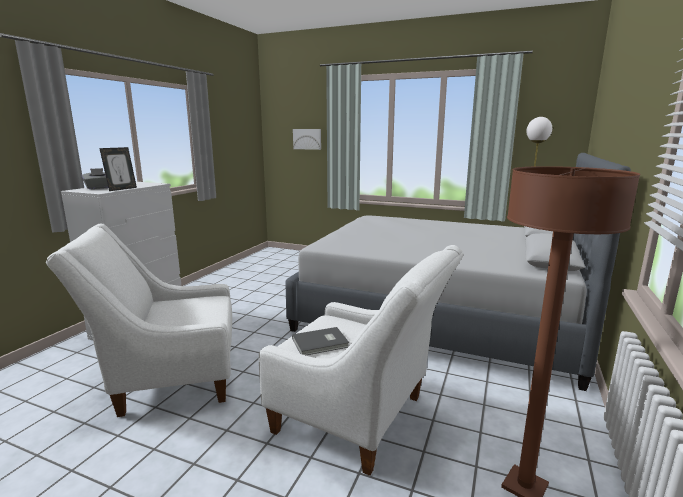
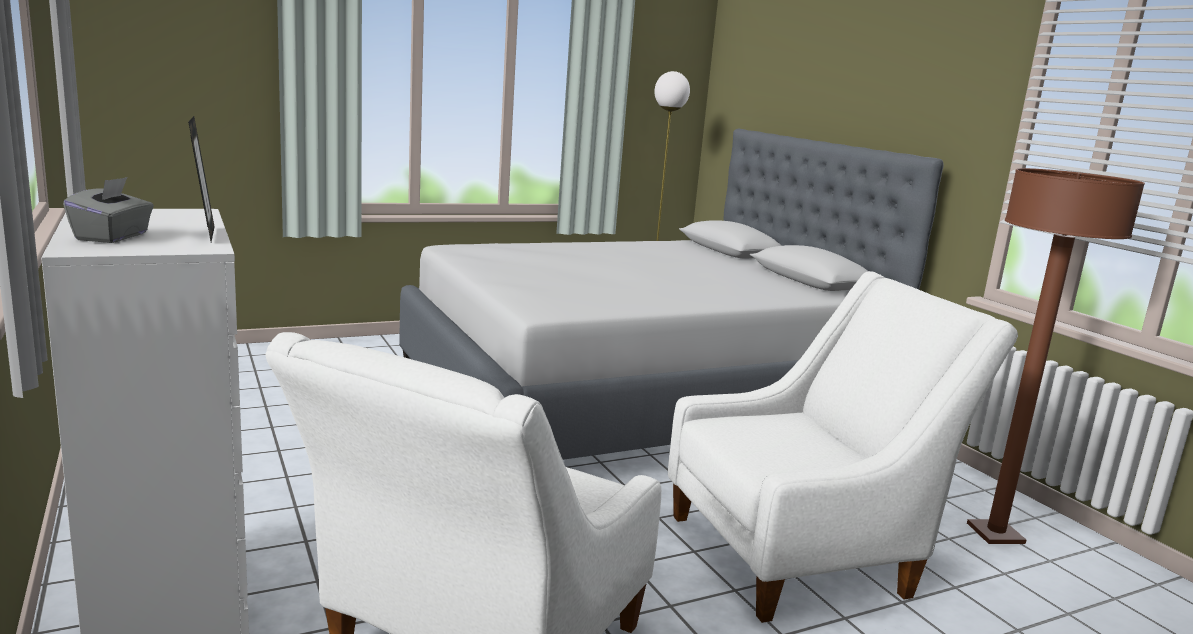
camera: 50 degrees left, 0 degrees up
grey book [292,327,349,355] -> none
picture [293,129,321,150] -> none

